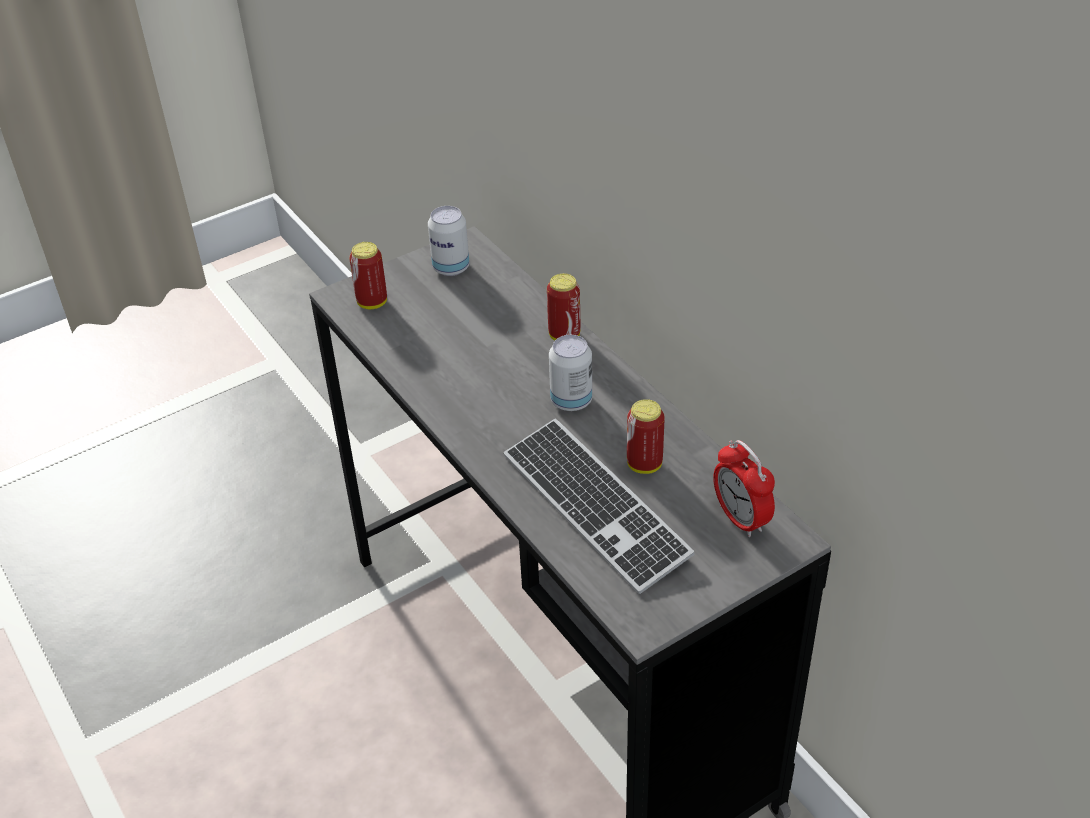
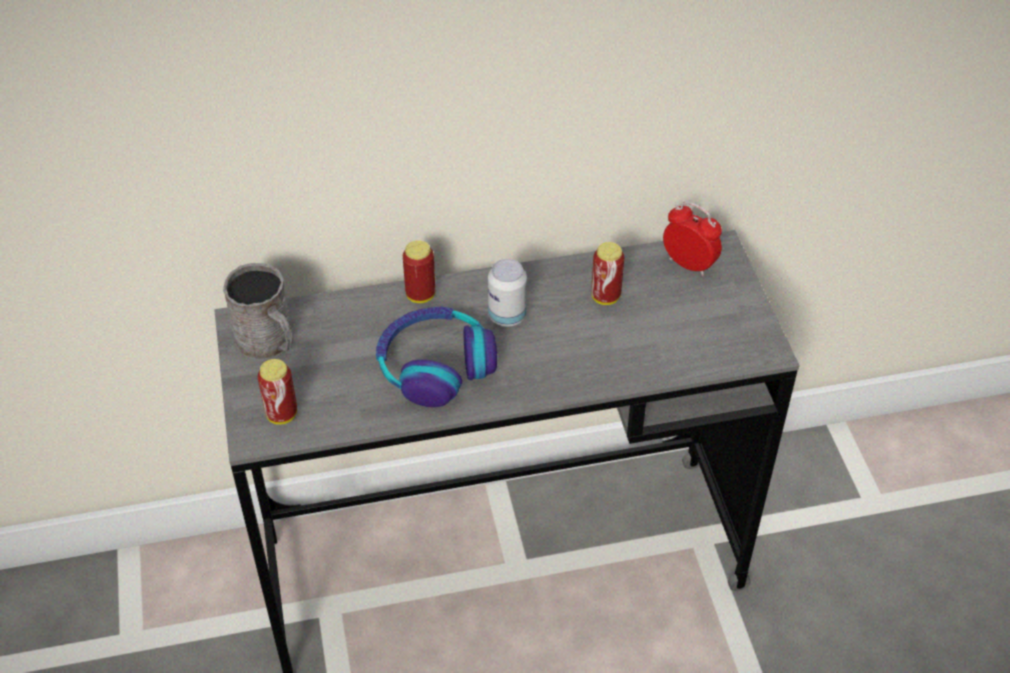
camera: 70 degrees left, 5 degrees up
can [428,206,469,276] -> grey mug [223,263,293,360]
keyboard [504,419,694,594] -> none
alarm clock [713,440,775,537] -> alarm clock turned 135 degrees counterclockwise [663,202,722,276]
none -> headphones [376,306,497,407]

